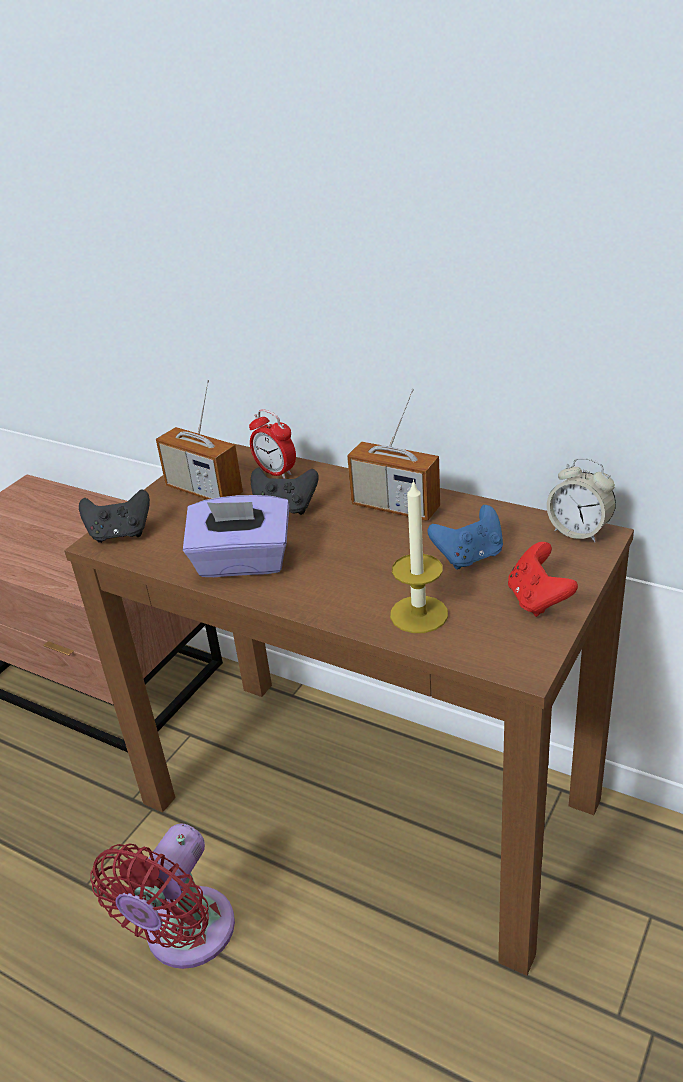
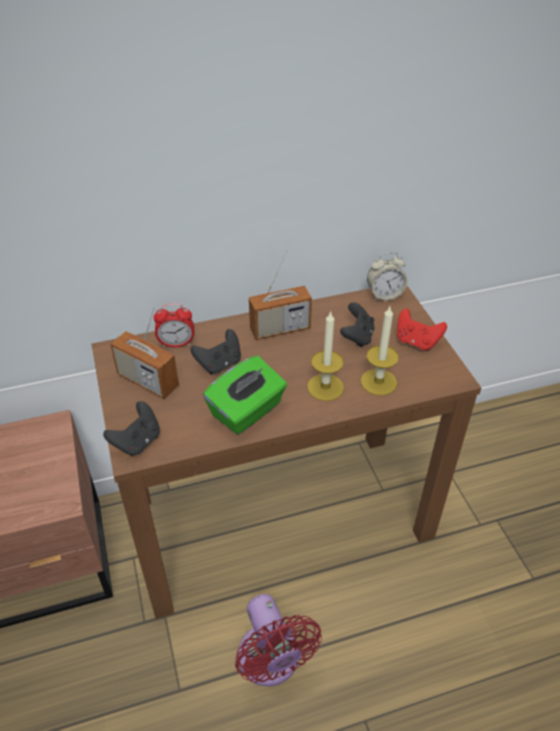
camera: 50 degrees left, 10 degrees up
radio [156,379,243,499] -> radio turned 45 degrees clockwise [110,307,179,399]
purple tissue box [183,495,289,577] -> green tissue box [203,356,287,434]
blue game controller [427,505,503,569] -> black game controller [340,302,374,348]
none -> candle [307,311,344,401]

